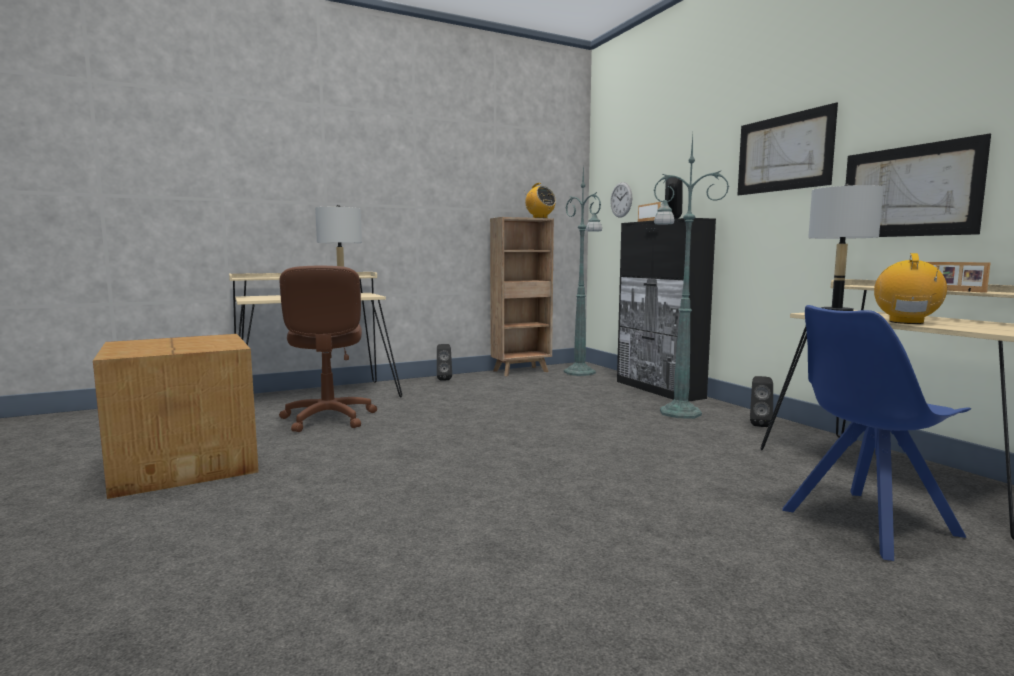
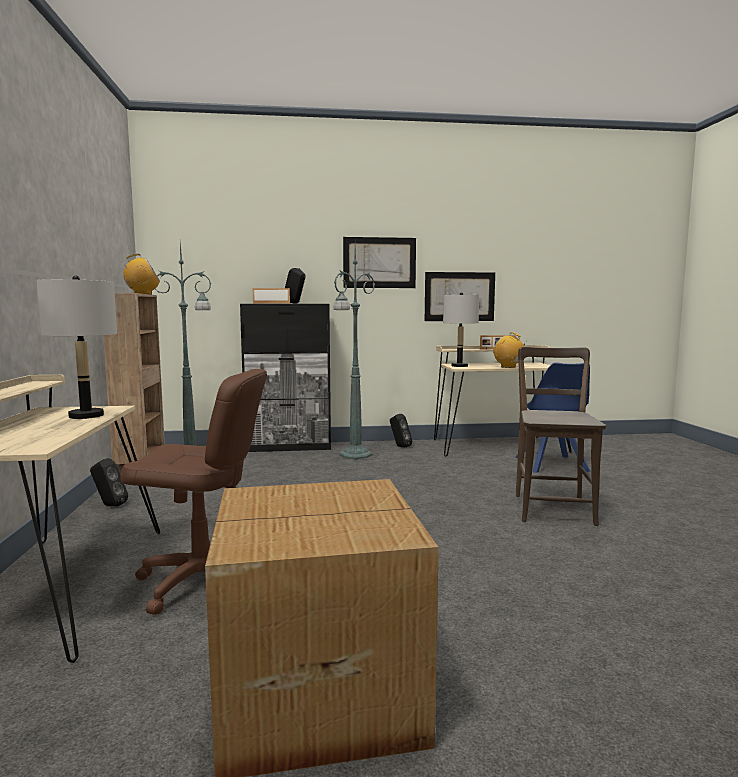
camera: 70 degrees left, 0 degrees up
wall clock [610,182,632,218] -> none
none -> brown chair [516,347,606,526]

